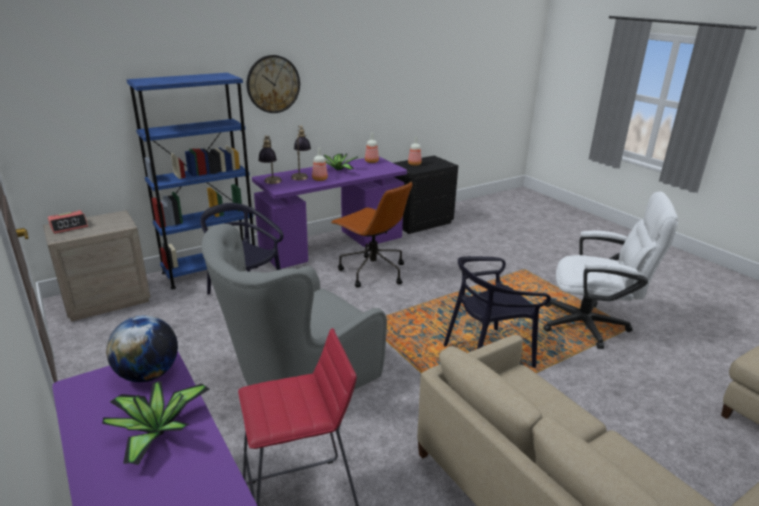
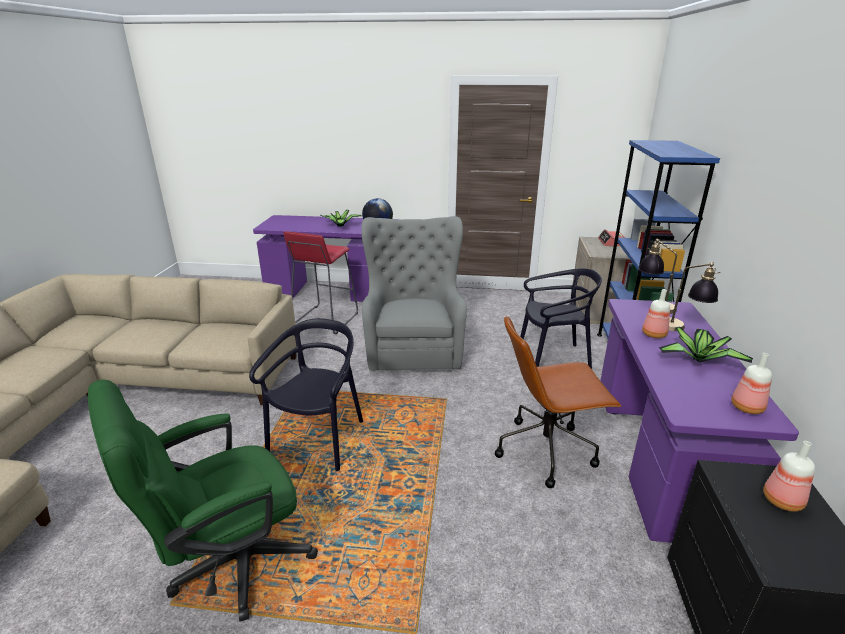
camera: 130 degrees right, 0 degrees up
wall clock [247,55,300,113] -> none
white office chair [543,192,678,349] -> green office chair [88,379,318,621]

